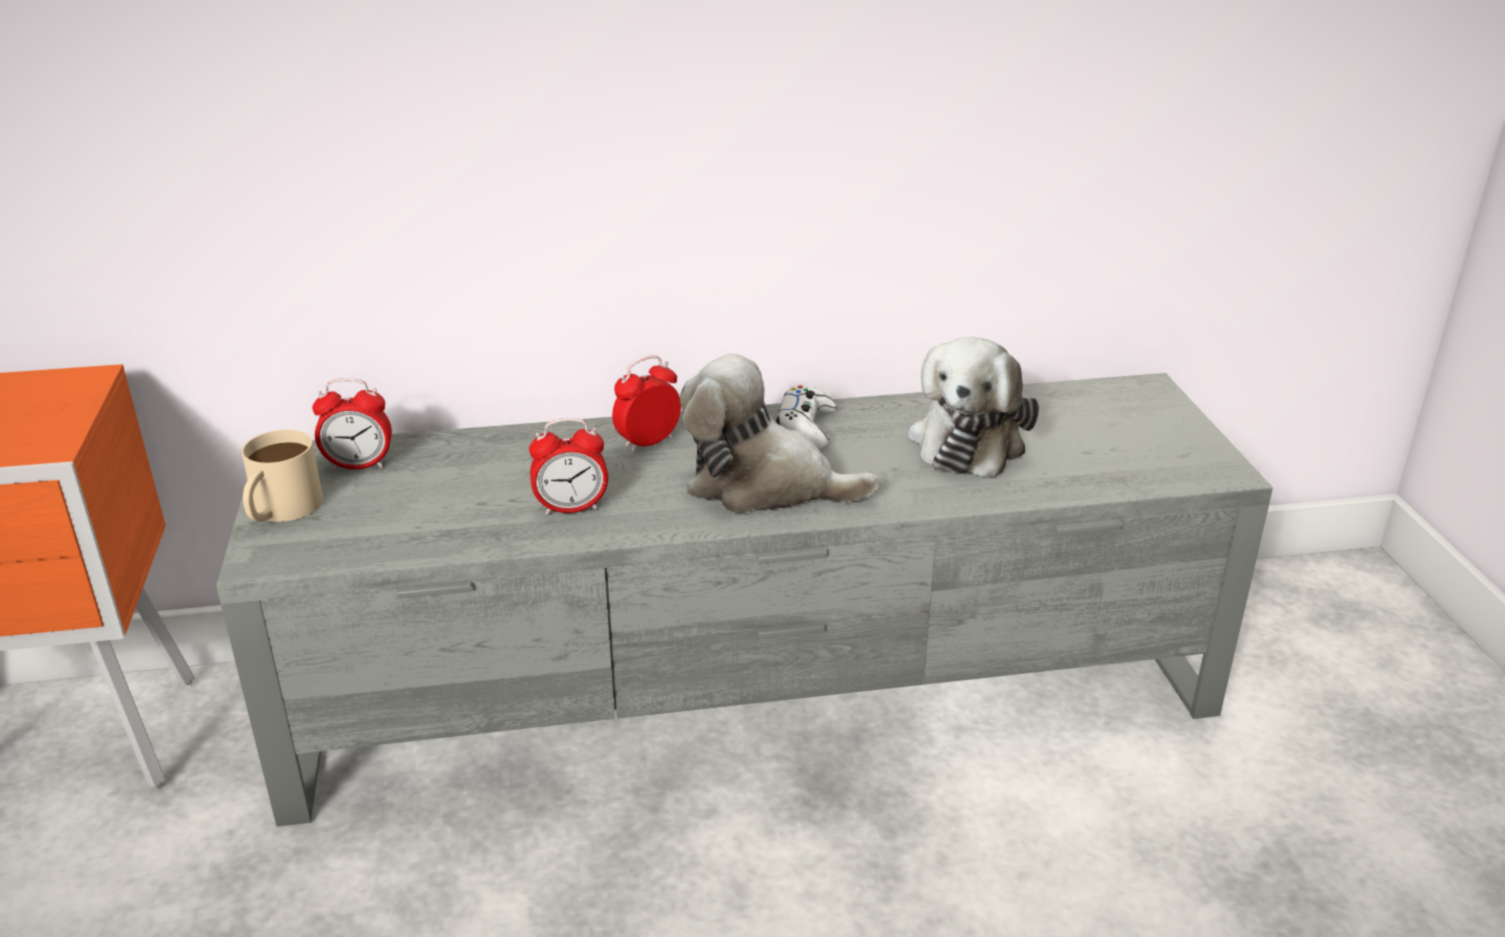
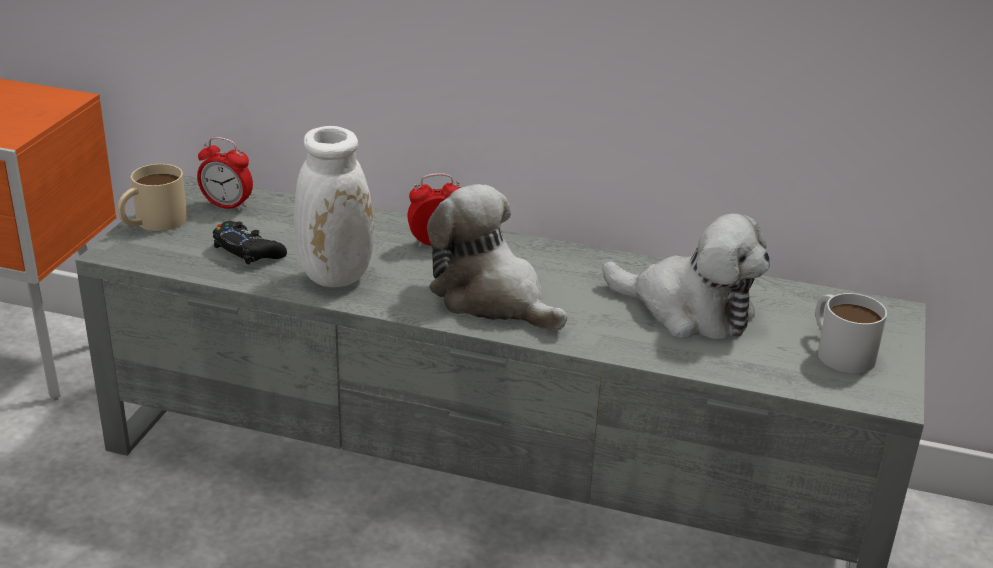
camera: 25 degrees right, 0 degrees up
alarm clock [529,418,608,515] -> white vase [294,126,374,287]
white game controller [776,386,837,449] -> none
plush toy [908,337,1039,478] -> plush toy turned 105 degrees counterclockwise [602,213,770,340]
none -> black game controller [213,221,287,265]
none -> white mug [815,293,887,373]

